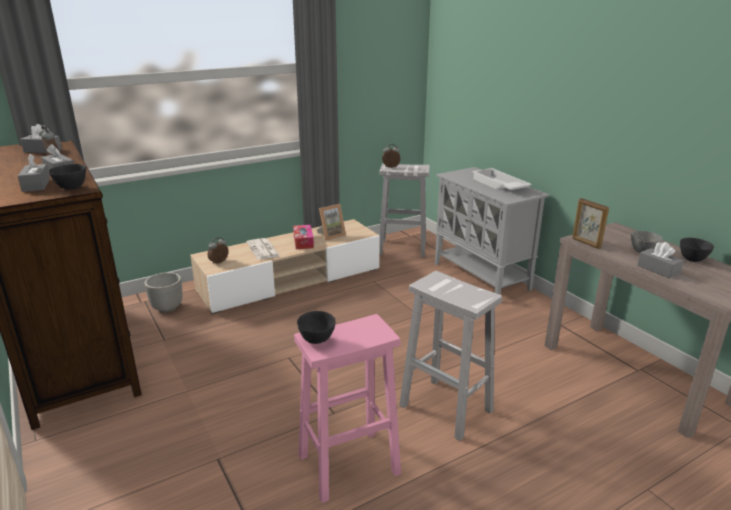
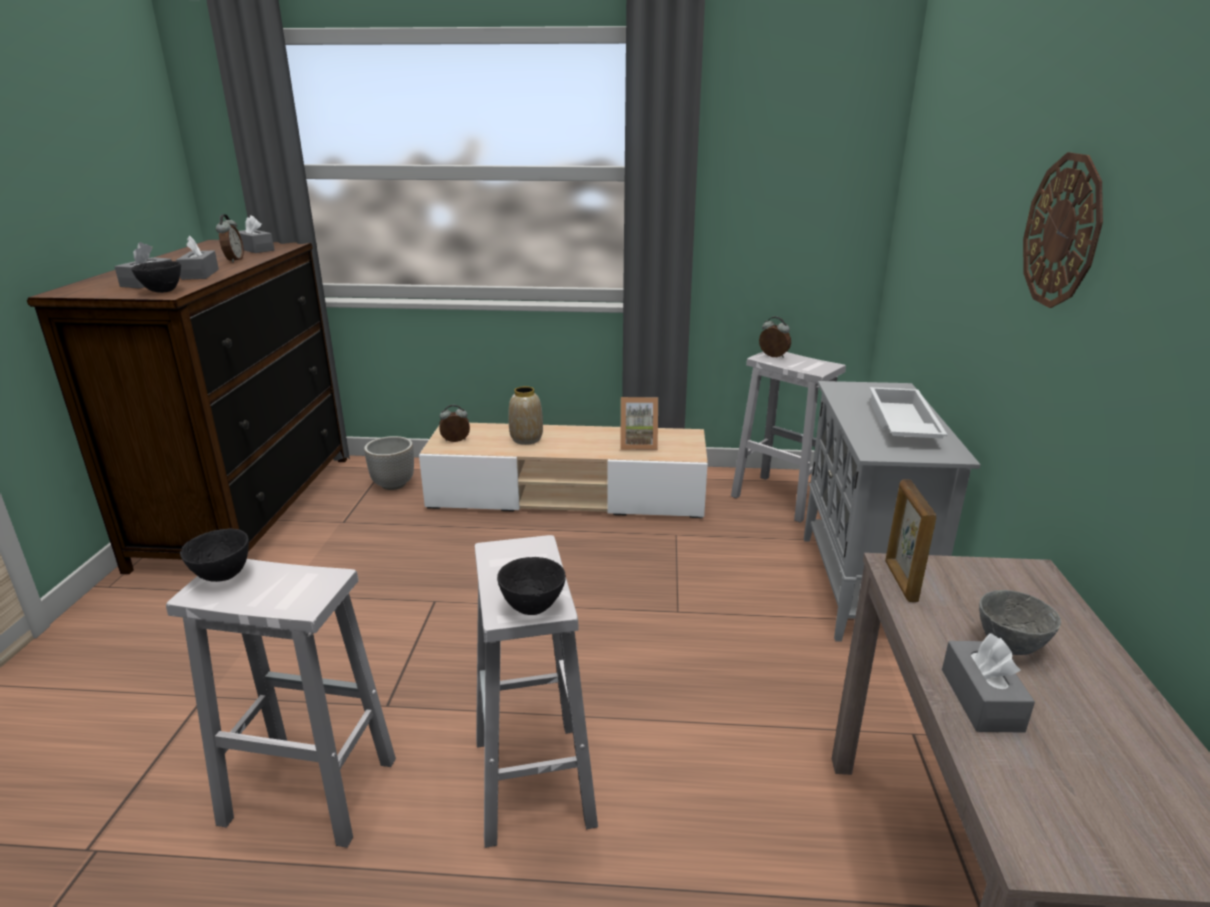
camera: 35 degrees right, 0 degrees up
newspaper [246,238,280,260] -> vase [508,386,543,445]
tissue box [293,225,314,249] -> none
pink stool [294,314,401,503] -> white stool [166,559,396,848]
black bowl [680,238,714,262] -> black bowl moved to [497,557,566,615]
none -> wall clock [1023,152,1103,308]

